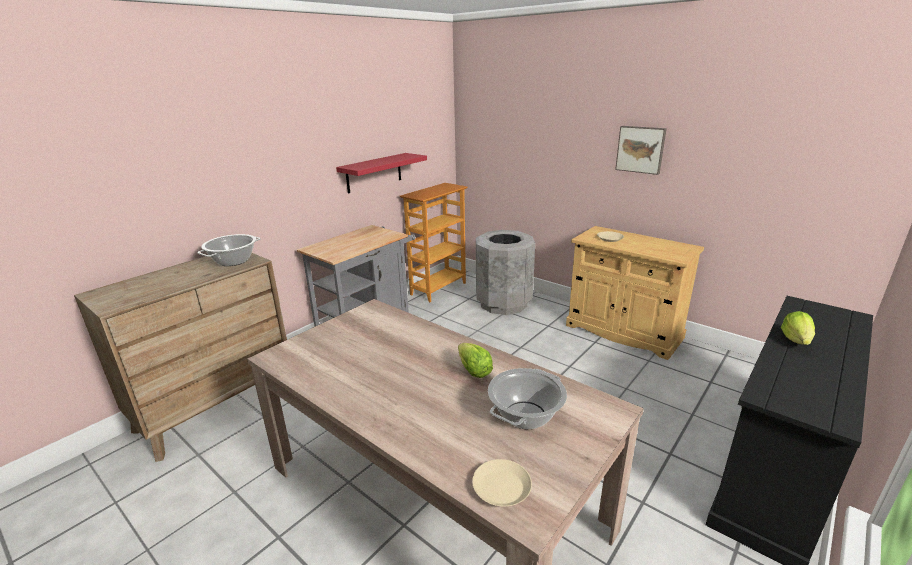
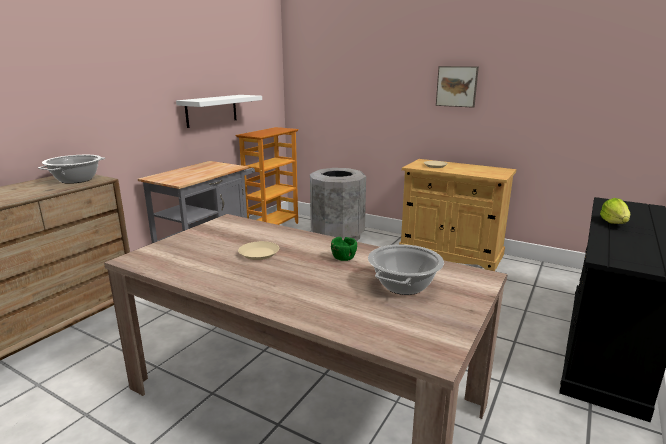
camera: 10 degrees left, 5 degrees down
red shelf [336,153,427,193] -> white shelf [176,95,262,128]
lettuce [458,343,493,378] -> green bowl [331,237,357,261]
beige plate [472,459,532,506] -> beige plate moved to [238,241,279,260]

